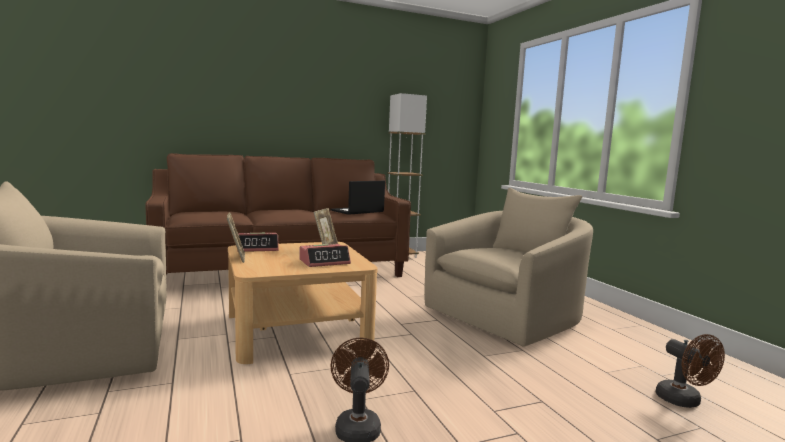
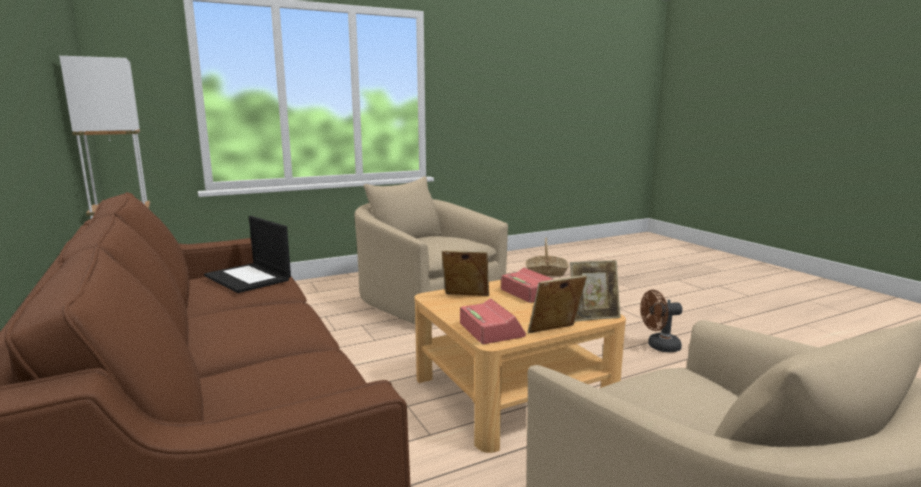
camera: 95 degrees left, 5 degrees up
brown fan [656,334,725,408] -> basket [525,238,569,276]
none -> picture frame [570,260,621,322]

